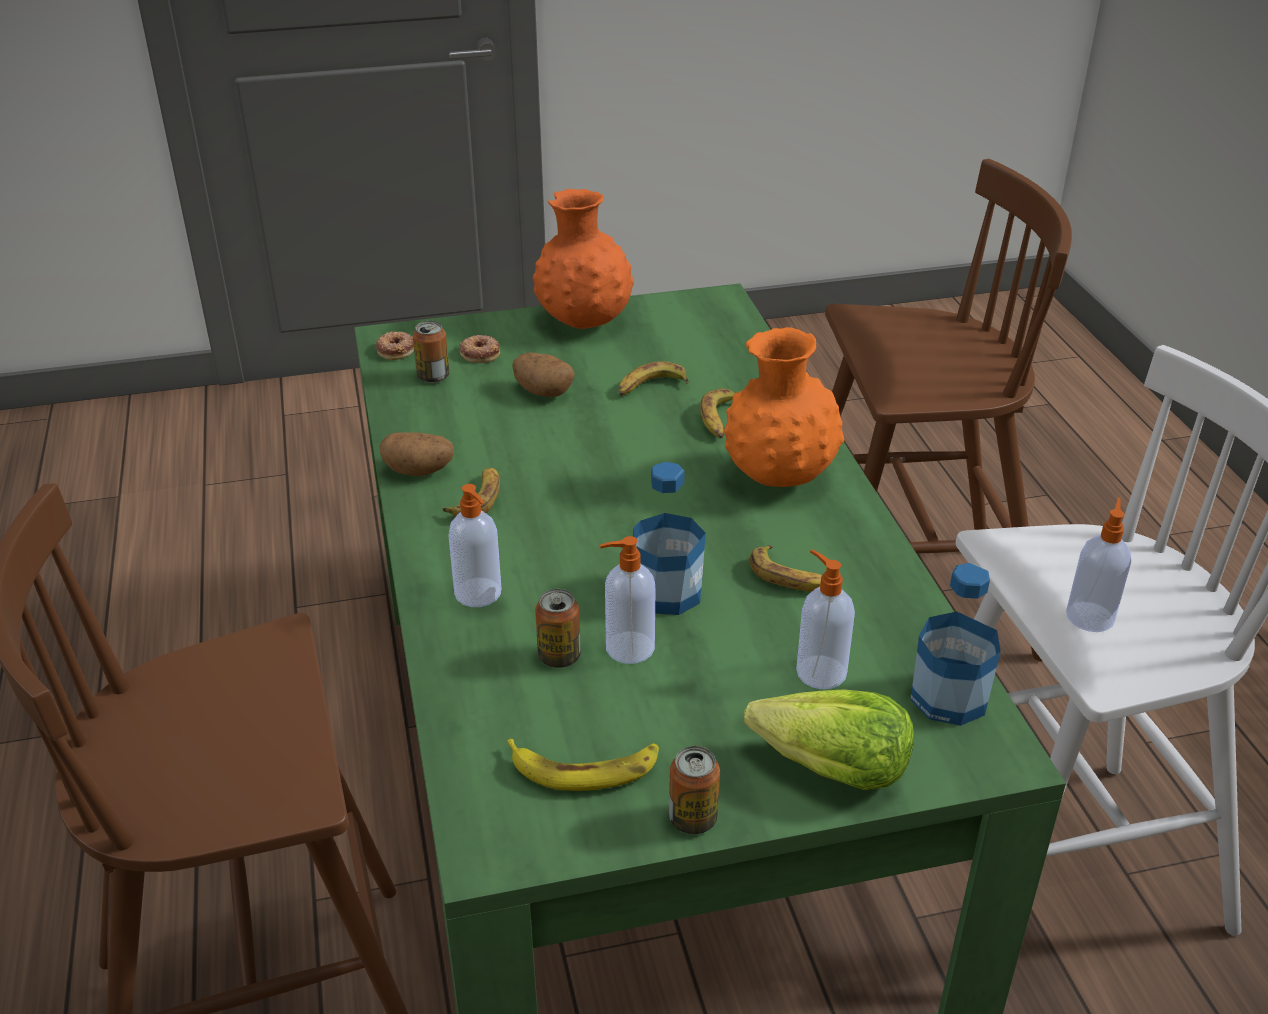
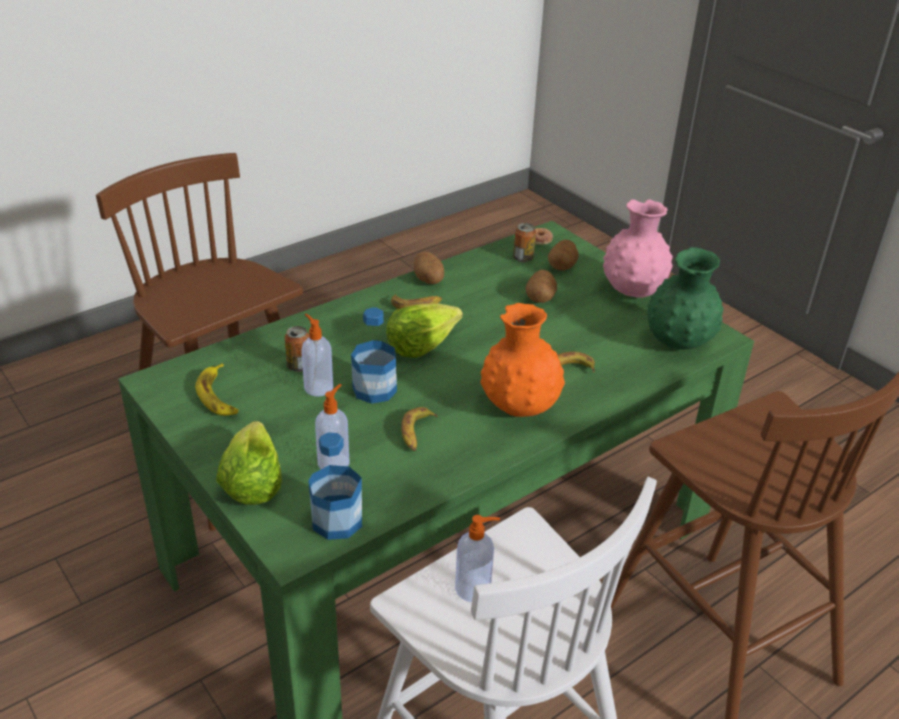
camera: 65 degrees right, 0 degrees up
soap dispenser [448,484,501,607] -> none
donut [460,335,500,363] -> potato [548,240,579,270]
orange vase [533,189,634,329] -> pink vase [603,199,673,298]
banana [618,361,689,396] -> none
can [669,746,720,834] -> none
none -> lettuce [386,303,463,358]
none -> green vase [648,247,724,350]

